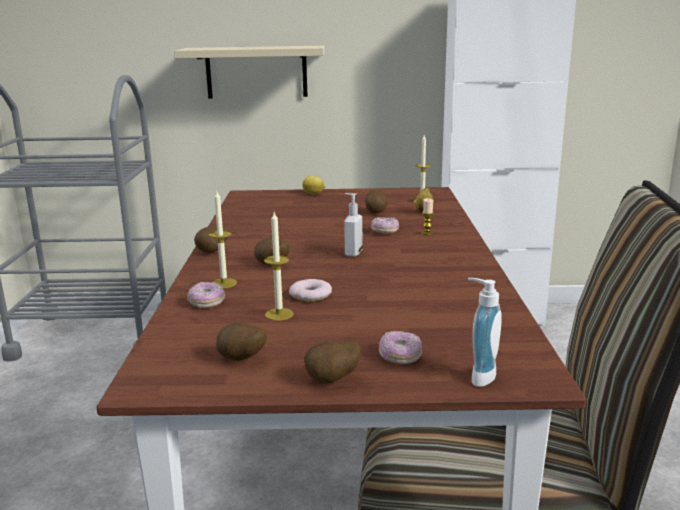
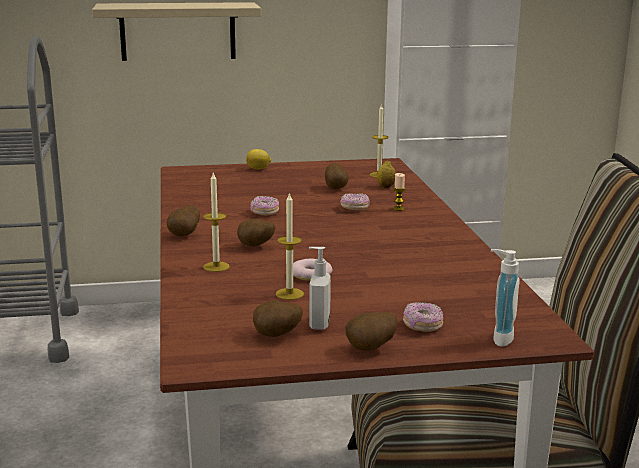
camera: 10 degrees left, 0 degrees up
donut [187,282,225,308] -> donut moved to [250,196,279,215]
soap dispenser [344,193,362,257] -> soap dispenser moved to [309,247,331,330]

